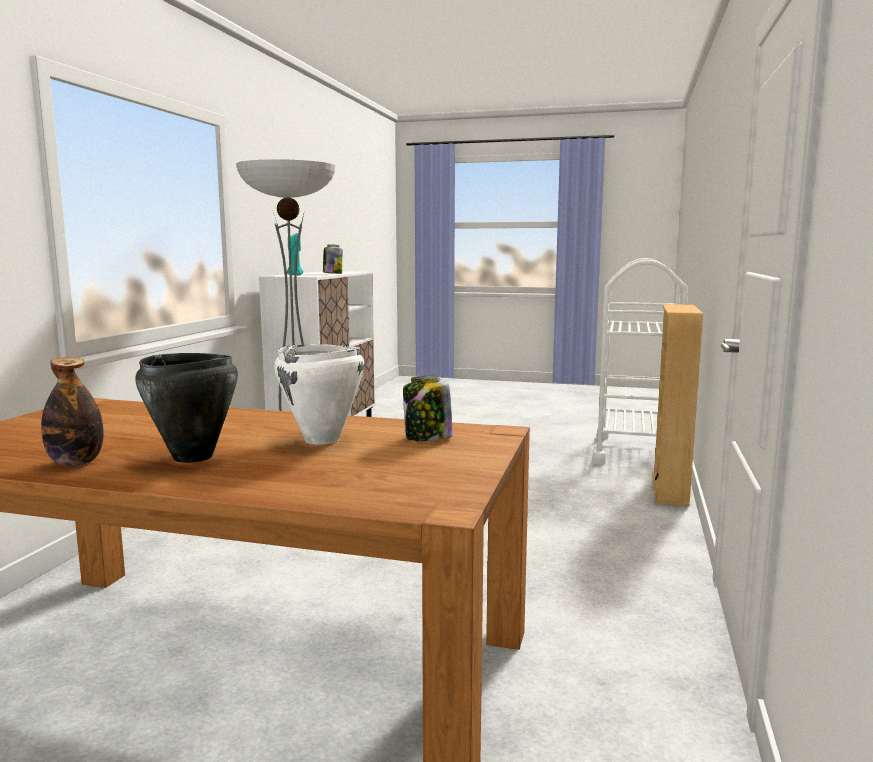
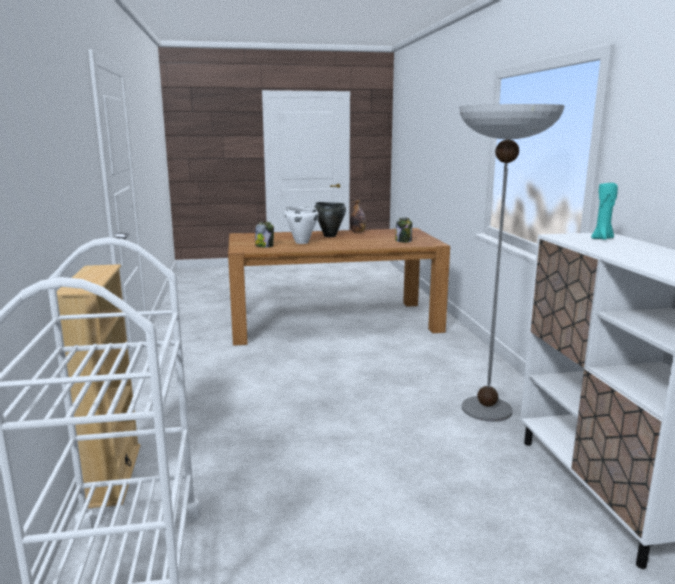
camera: 155 degrees right, 5 degrees up
jar [323,244,343,274] -> jar moved to [396,217,412,243]

